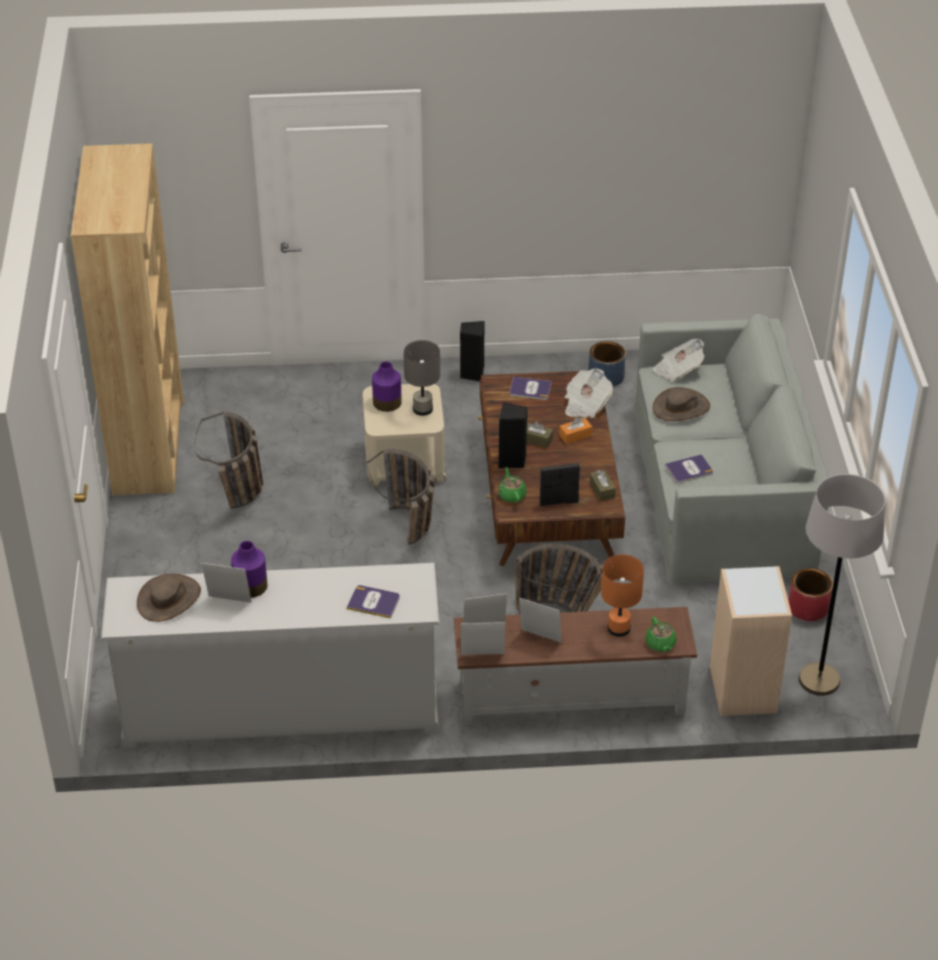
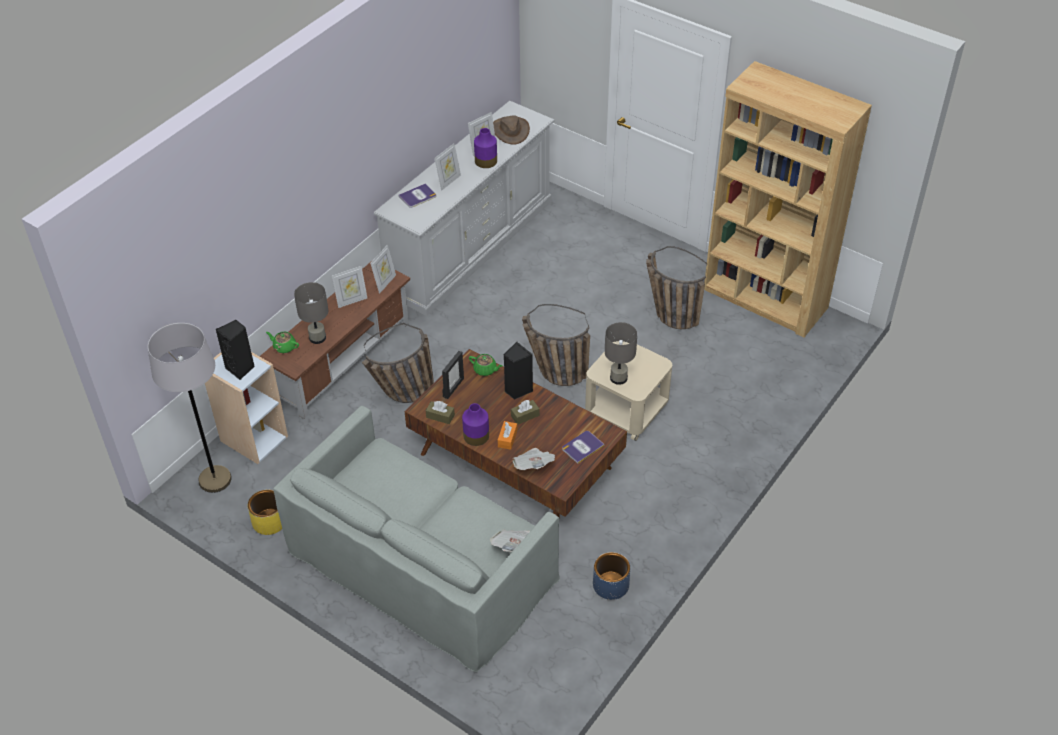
camera: 130 degrees right, 5 degrees up
purple vase [372,361,402,412] -> purple vase moved to [462,403,489,446]
black speaker [460,321,484,382] -> black speaker moved to [216,320,255,380]
picture frame [461,622,505,655] -> picture frame moved to [434,143,461,191]
orange table lamp [601,554,644,637] -> grey table lamp [294,282,328,344]
brown hat [652,387,710,421] -> none
book [665,454,713,483] -> none
red planter [788,568,833,621] -> yellow planter [248,490,282,535]

